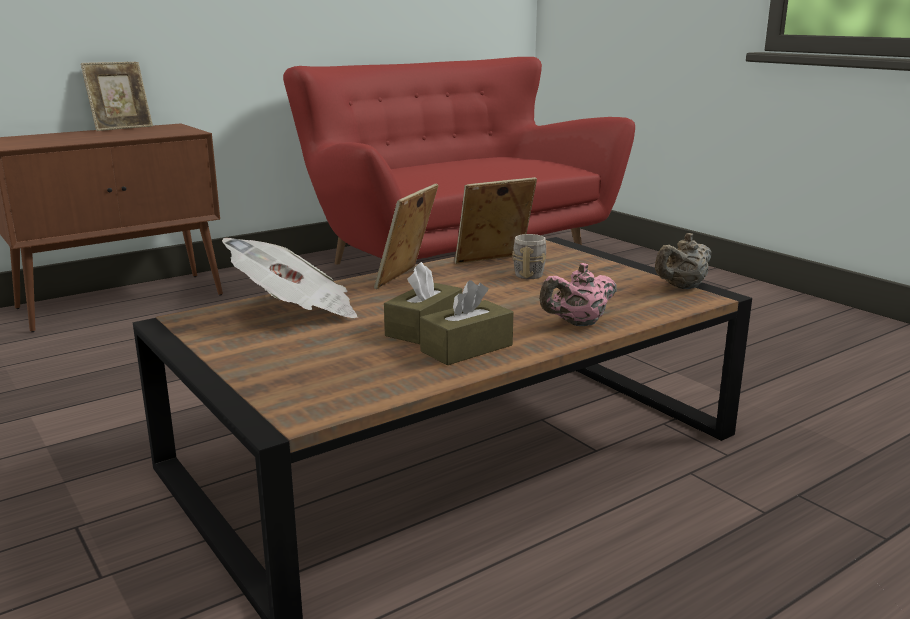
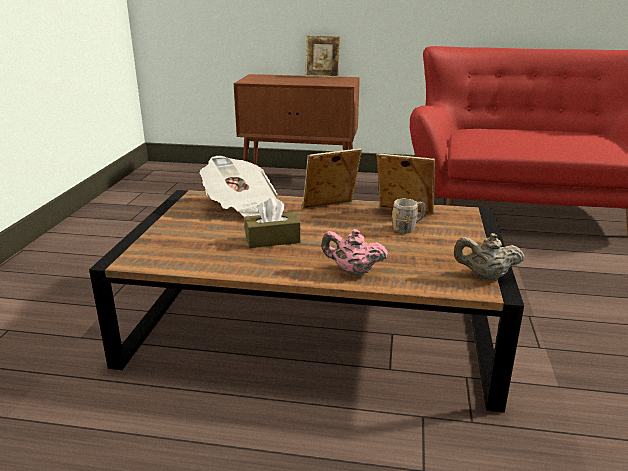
camera: 45 degrees right, 5 degrees up
brown tissue box [420,280,514,365] -> none

